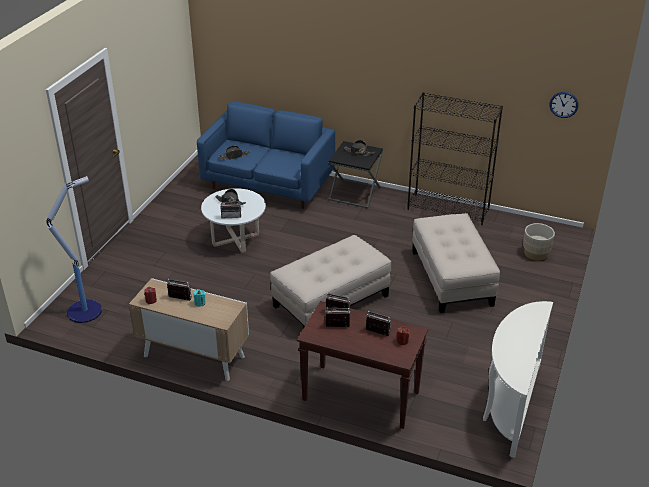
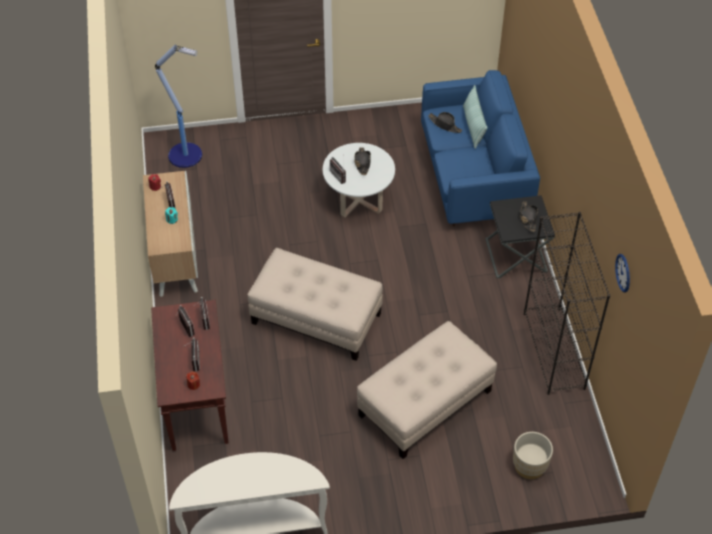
camera: 60 degrees right, 15 degrees up
wall clock [549,92,578,118] -> wall clock moved to [615,254,630,293]
none -> pillow [463,85,488,149]

